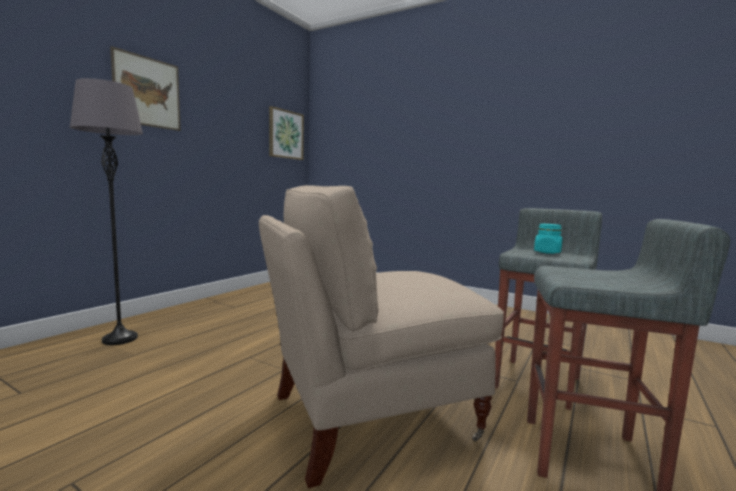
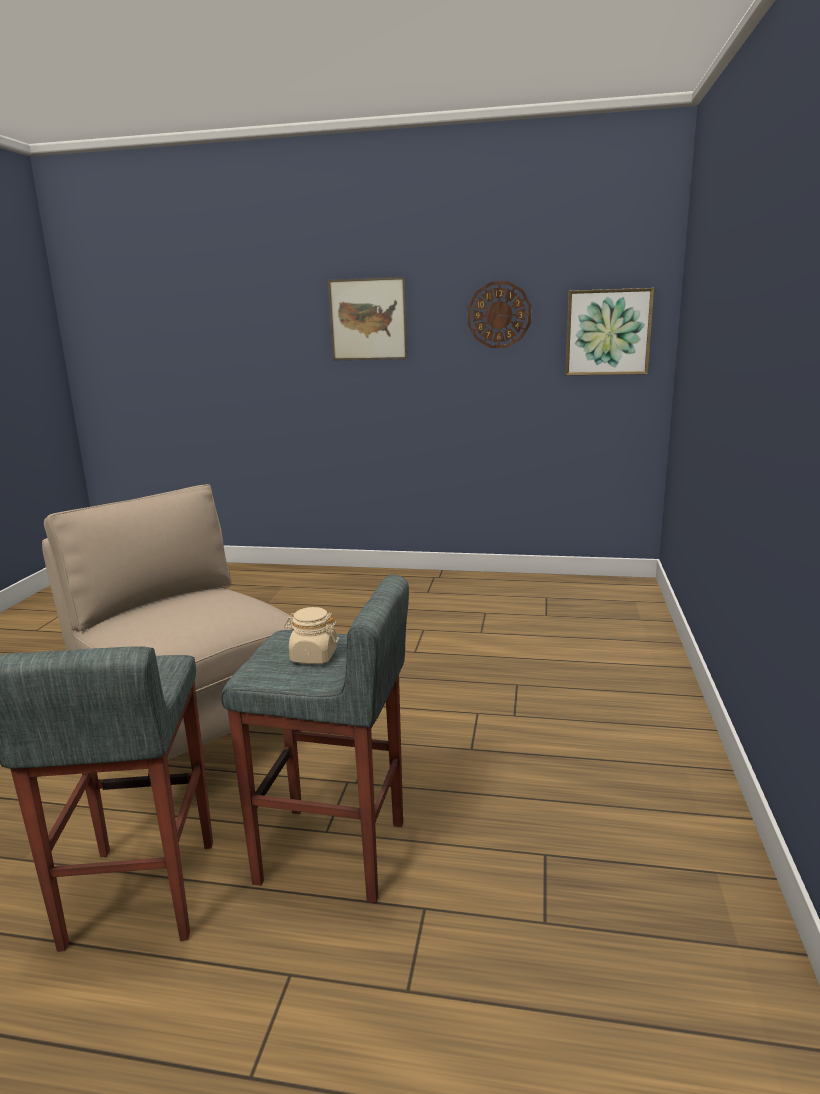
camera: 70 degrees right, 10 degrees up
grey floor lamp [70,78,143,345] -> none
turquoise jar [534,224,562,254] -> beige jar [284,607,339,664]
none -> wall clock [468,281,532,348]

